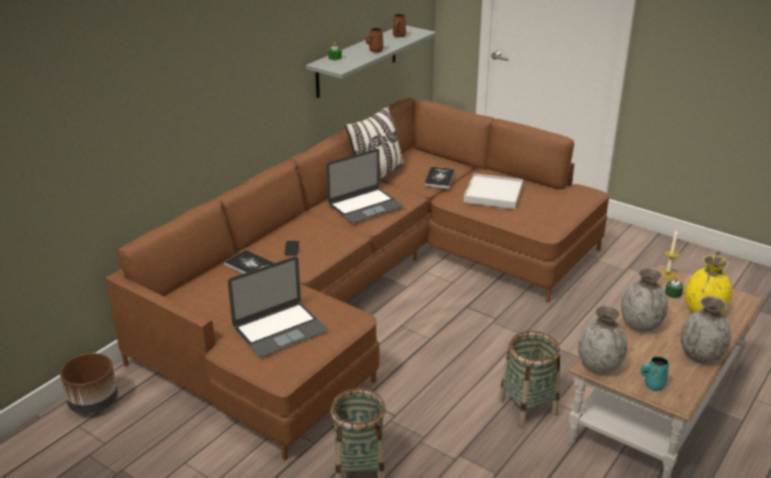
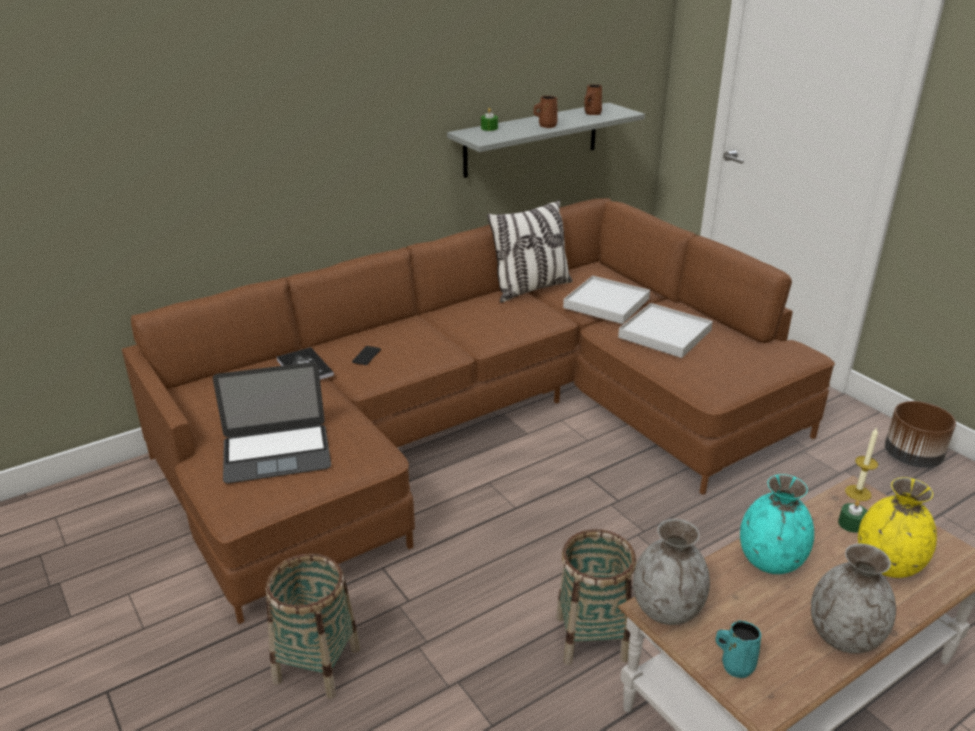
camera: 20 degrees right, 0 degrees up
brown planter [60,353,118,414] -> brown planter moved to [885,401,956,468]
laptop [326,149,404,223] -> none
book [424,167,455,189] -> white tray [563,276,650,324]
grey vase [621,267,668,331] -> turquoise vase [740,474,814,574]

